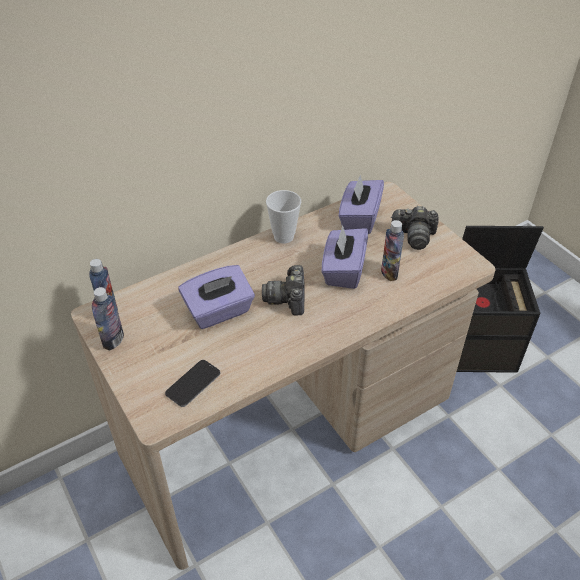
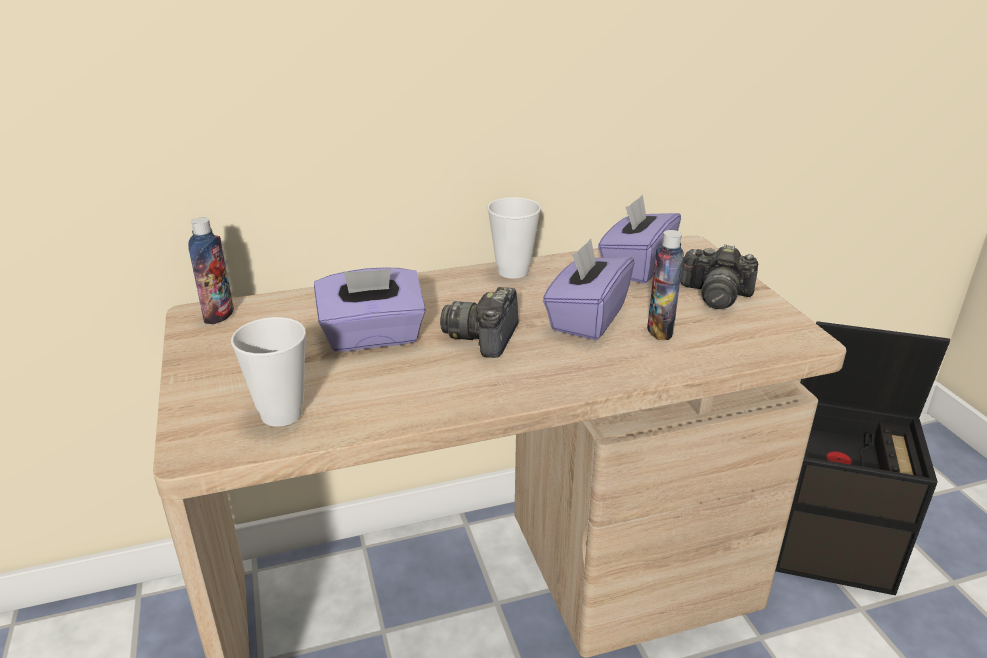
camera: 15 degrees right, 15 degrees down
bottle [92,287,124,350] -> none
phone [165,360,221,407] -> cup [231,317,306,427]

